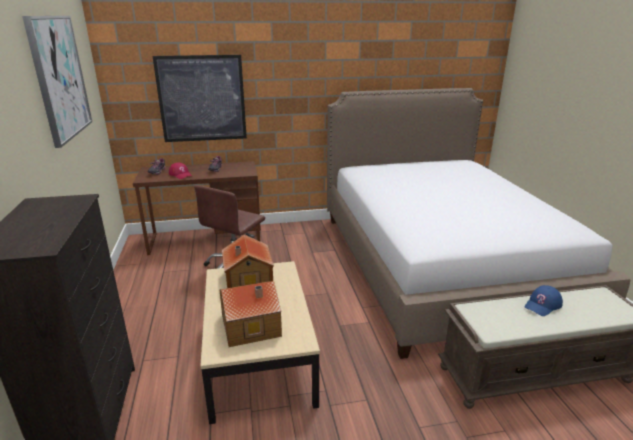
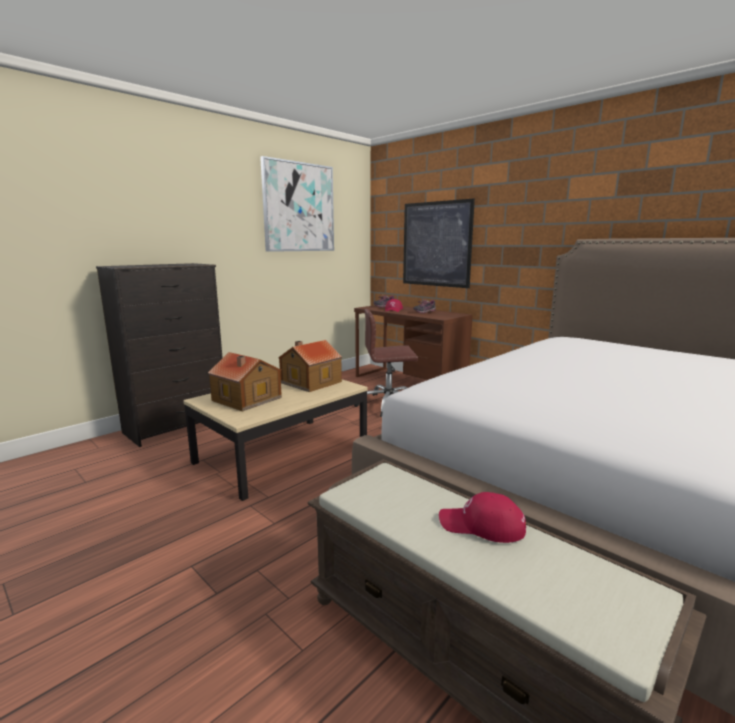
camera: 55 degrees right, 10 degrees down
blue cap [525,285,563,316] -> red cap [439,492,526,543]

